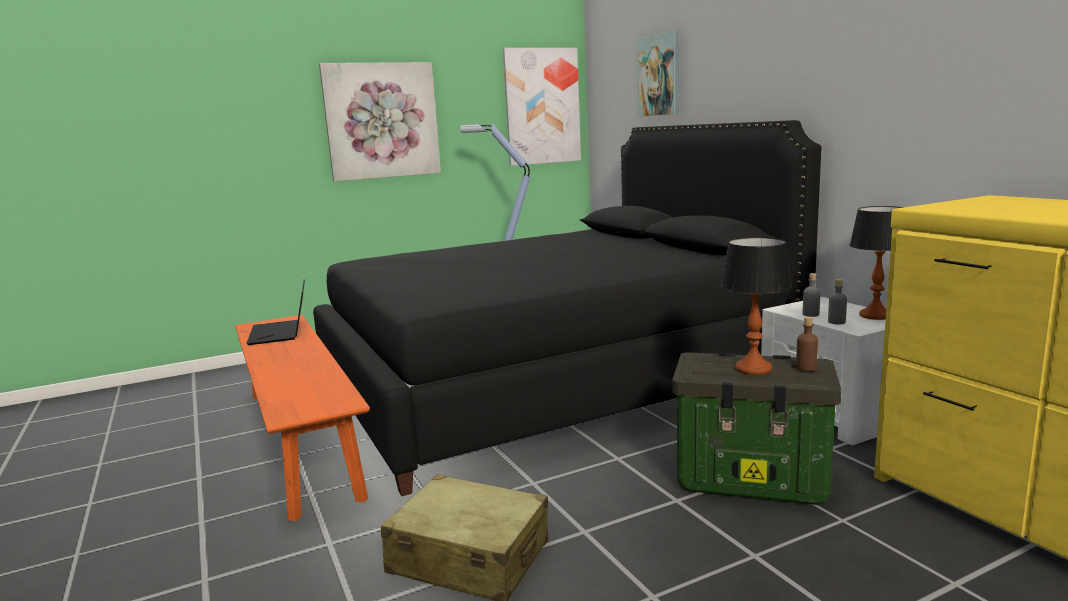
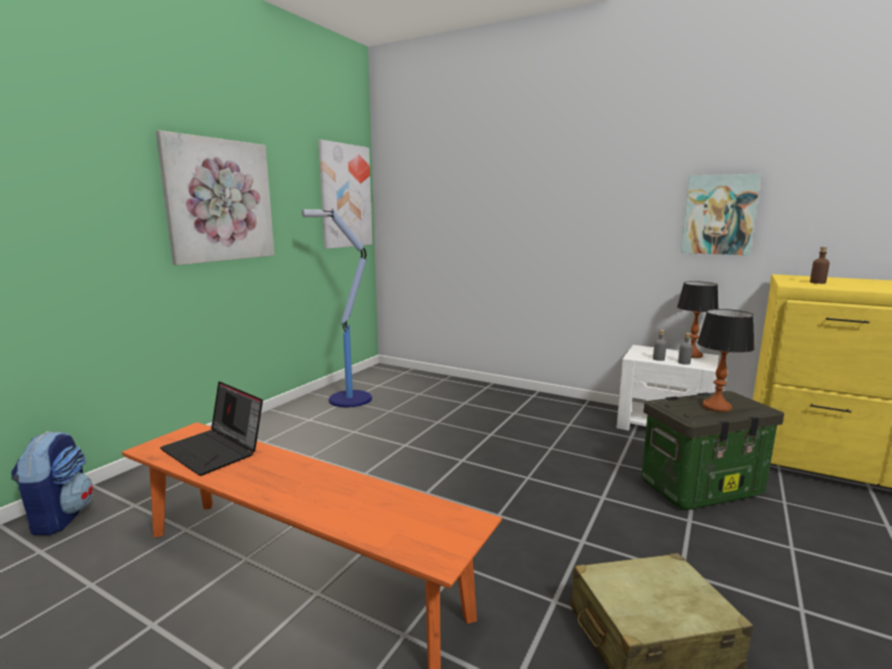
camera: 35 degrees left, 0 degrees up
black bed [313,120,821,496] -> none
picture [637,30,679,116] -> picture moved to [681,173,761,255]
brown bottle [796,317,818,371] -> brown bottle moved to [810,247,830,284]
none -> backpack [11,431,93,535]

